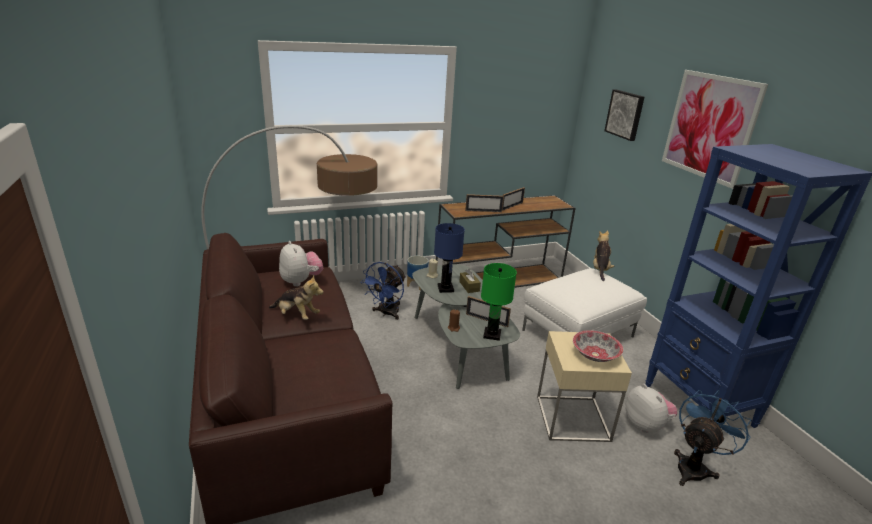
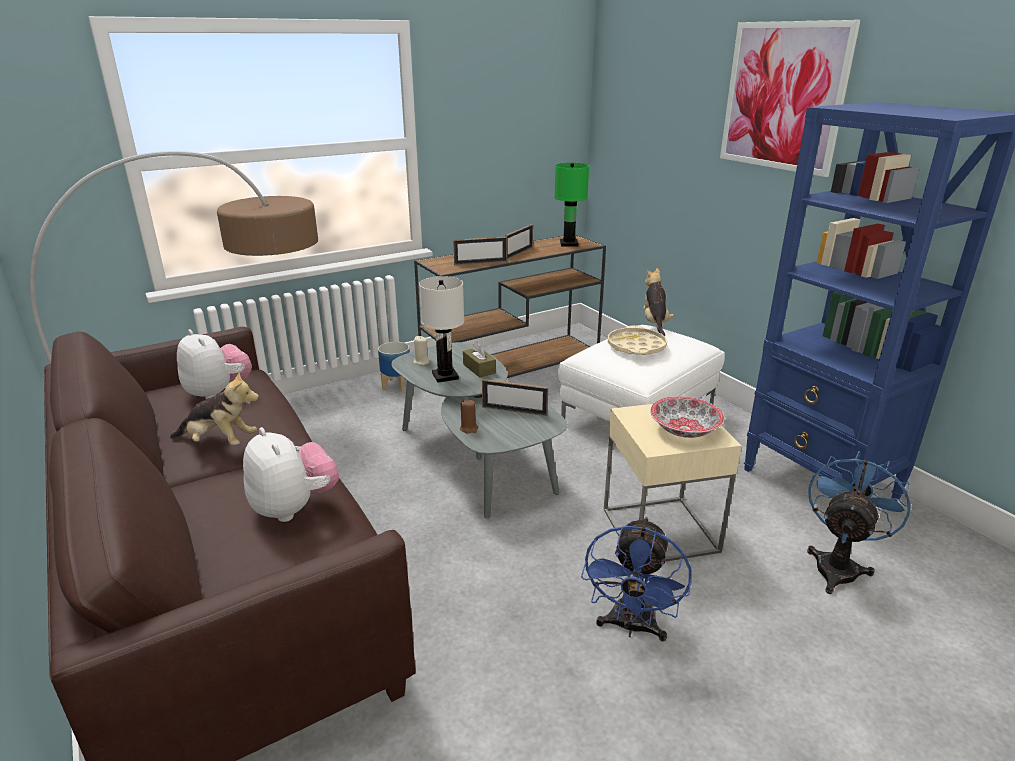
camera: 10 degrees left, 0 degrees up
blue fan [361,262,406,320] -> blue fan moved to [581,517,692,642]
blue table lamp [434,223,465,293] -> white table lamp [419,276,464,383]
green table lamp [481,263,517,341] -> green table lamp moved to [554,163,589,246]
picture [604,90,644,141] -> none
plush toy [625,384,678,433] -> plush toy moved to [243,427,339,522]
none -> beige tray [608,325,667,355]

